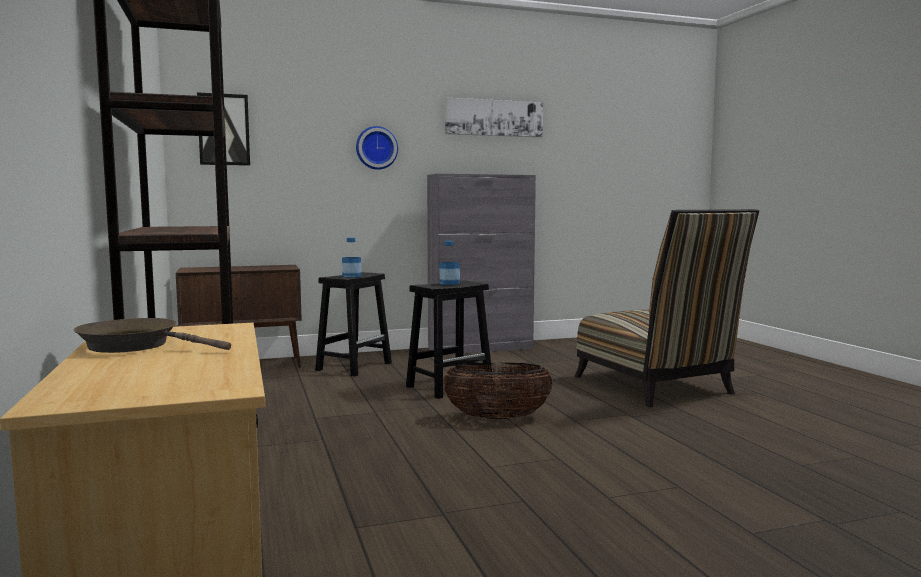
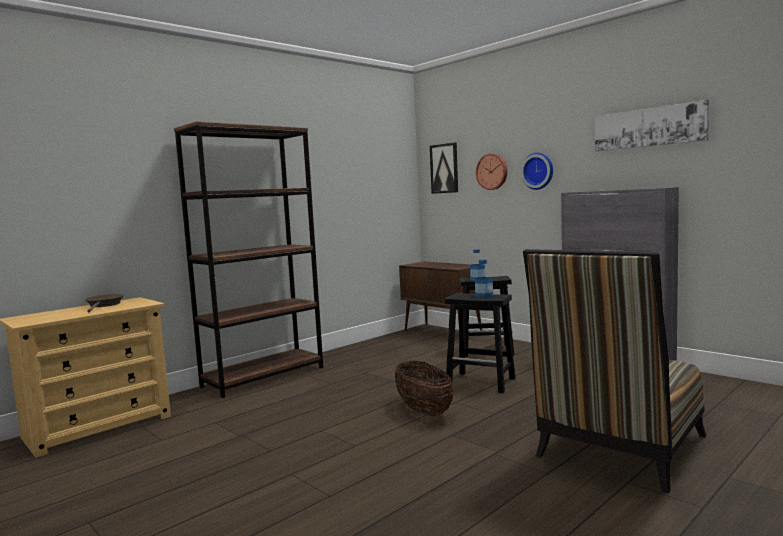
camera: 65 degrees right, 0 degrees up
none -> wall clock [476,154,507,190]

